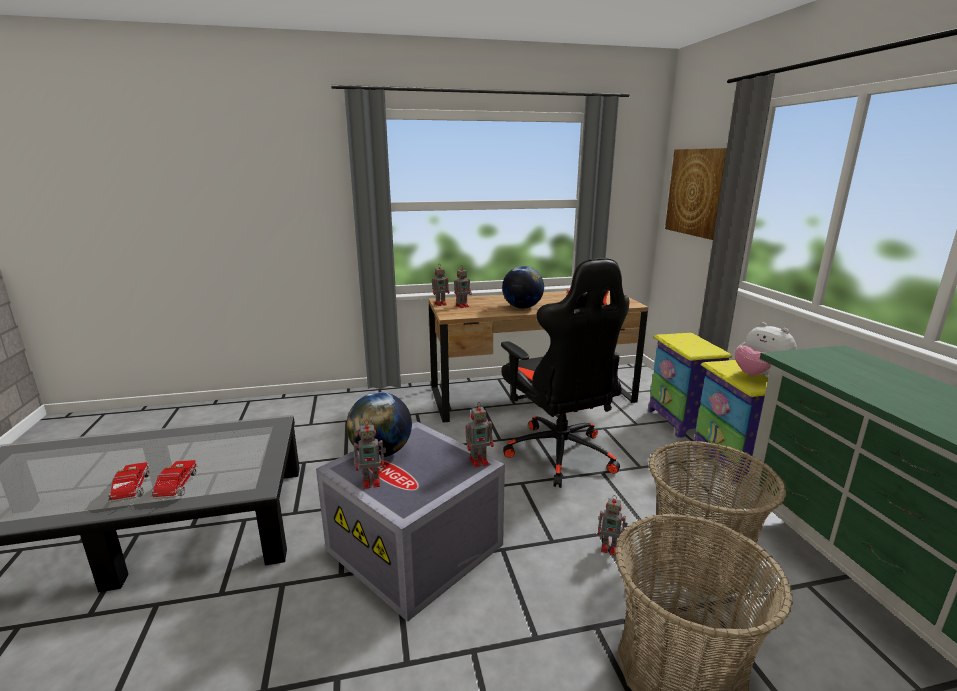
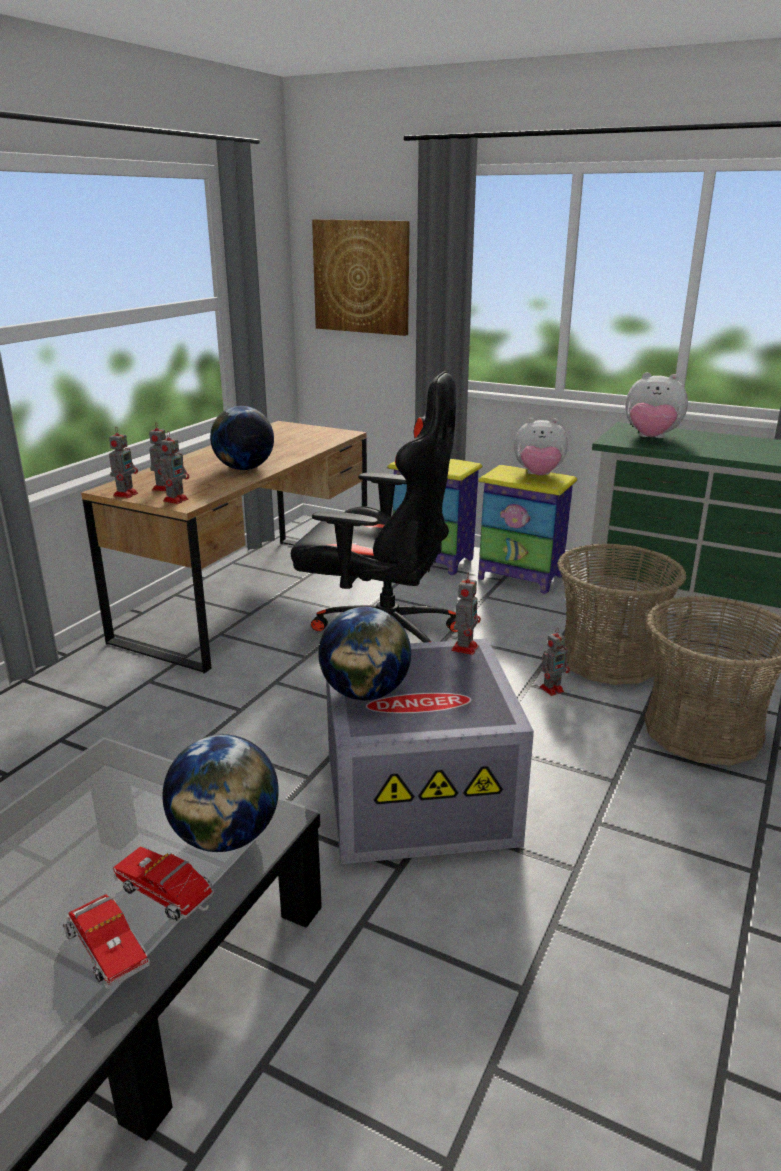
camera: 50 degrees left, 5 degrees up
toy truck [108,462,150,503] -> toy truck turned 150 degrees counterclockwise [63,894,150,989]
toy robot [354,419,386,489] -> toy robot moved to [160,431,189,504]
none -> globe [162,734,279,852]
none -> plush toy [625,372,688,438]

